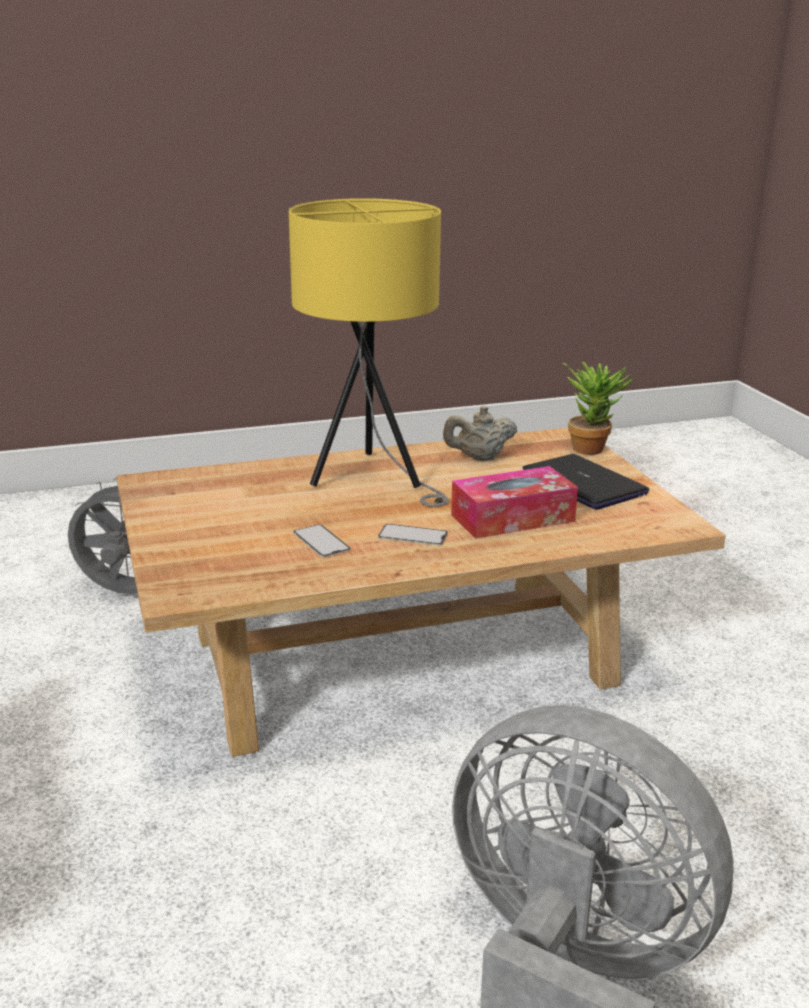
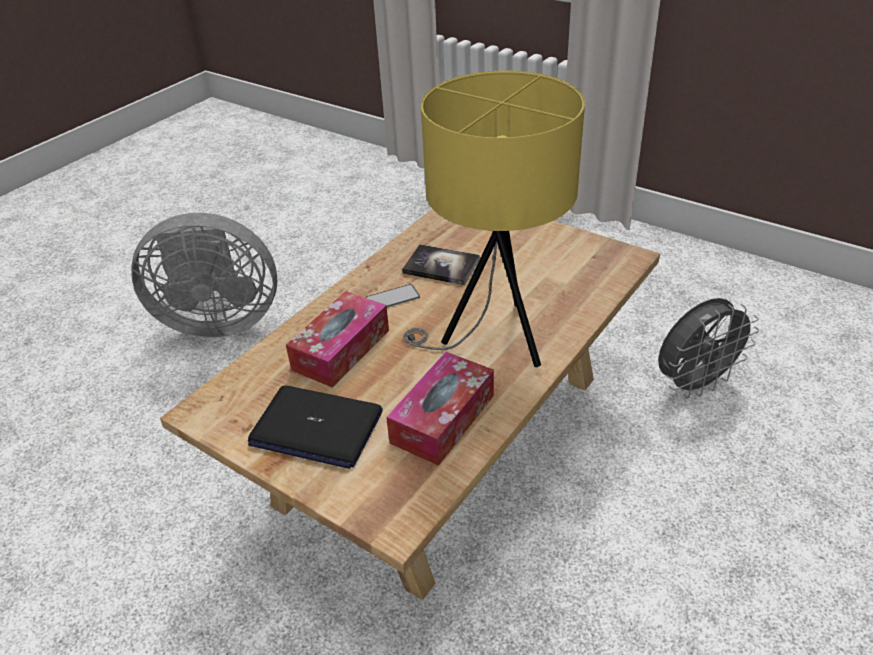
camera: 145 degrees right, 15 degrees up
phone [293,524,351,557] -> book [402,244,480,285]
beige teapot [443,406,517,461] -> tissue box [386,352,494,466]
potted plant [563,362,634,455] -> none

